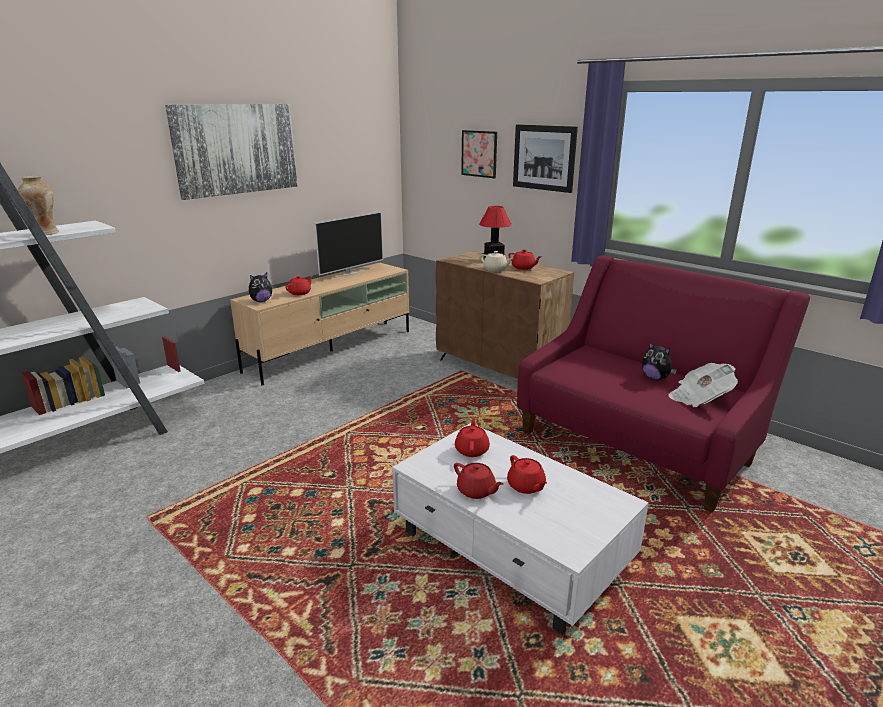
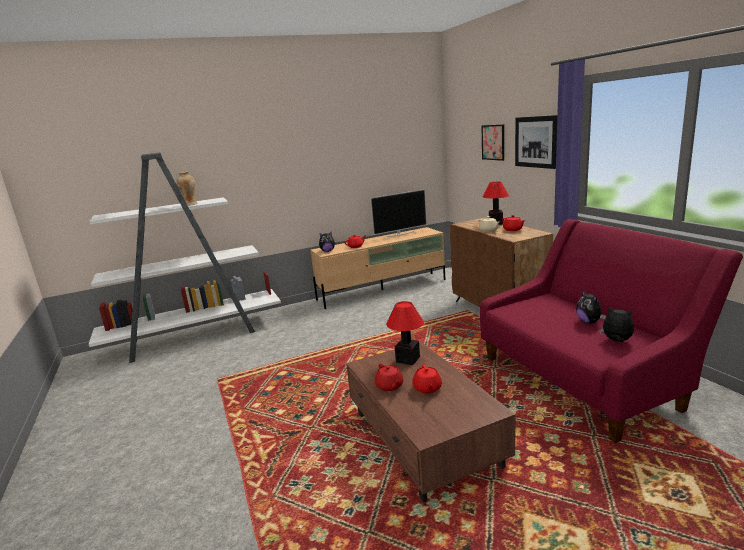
camera: 25 degrees right, 5 degrees down
picture [165,104,297,200] -> none
white coffee table [392,423,649,635] -> brown coffee table [346,342,515,502]
red teapot [455,417,490,457] -> table lamp [386,301,424,365]
newspaper [668,363,738,407] -> plush toy [599,306,634,342]

